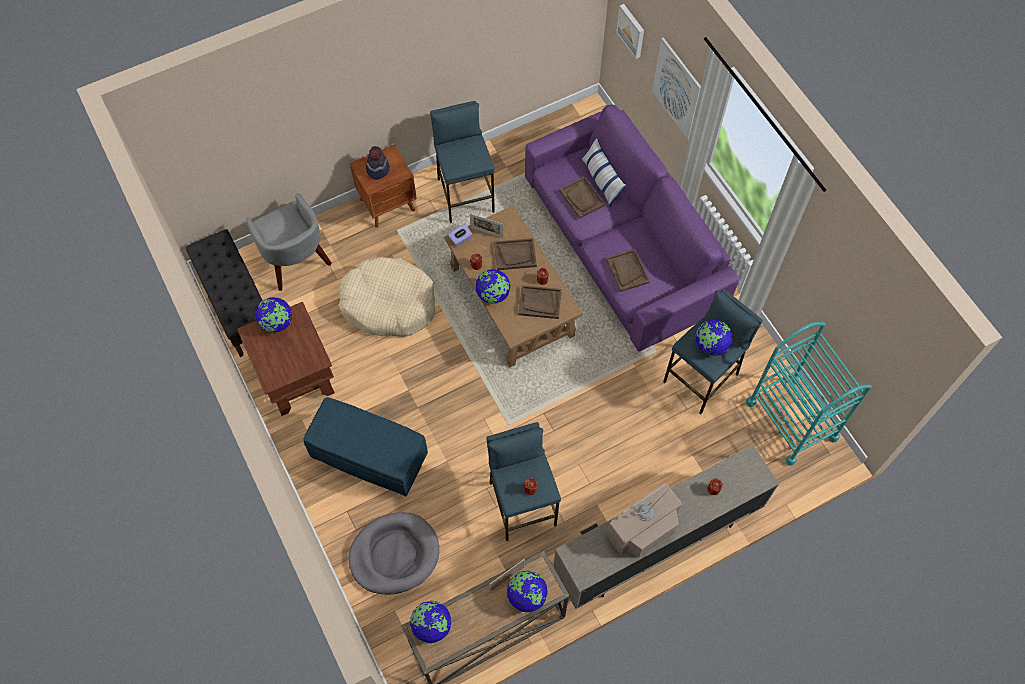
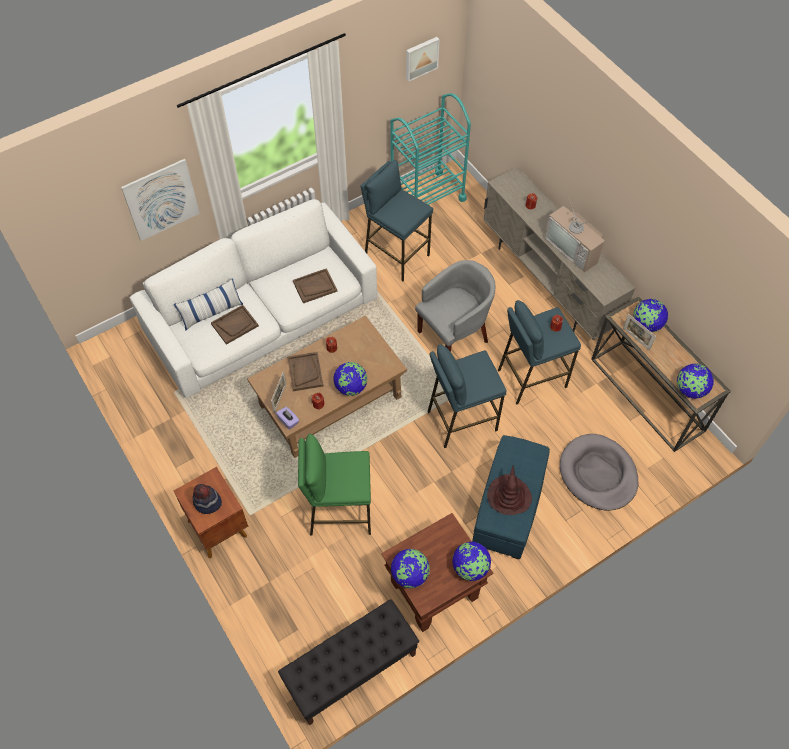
camera: 95 degrees left, 5 degrees down
grey armchair [246,194,332,291] -> grey armchair moved to [415,260,495,352]
beige dog bed [338,257,435,337] -> green stool [298,434,371,536]
blue stool [430,101,495,223] -> blue stool moved to [428,344,506,448]
brown tray [518,285,562,319] -> none
purple sofa [525,105,739,352] -> white sofa [130,199,377,398]
picture [616,4,644,59] -> picture moved to [406,37,440,82]
globe [696,319,733,356] -> globe moved to [452,542,491,581]
none -> brown hat [487,466,532,515]

